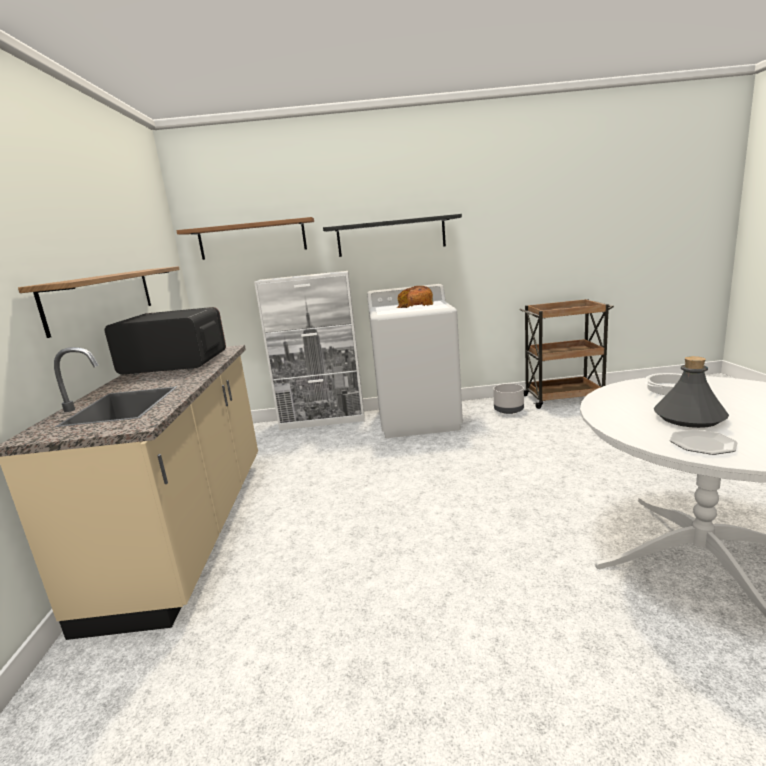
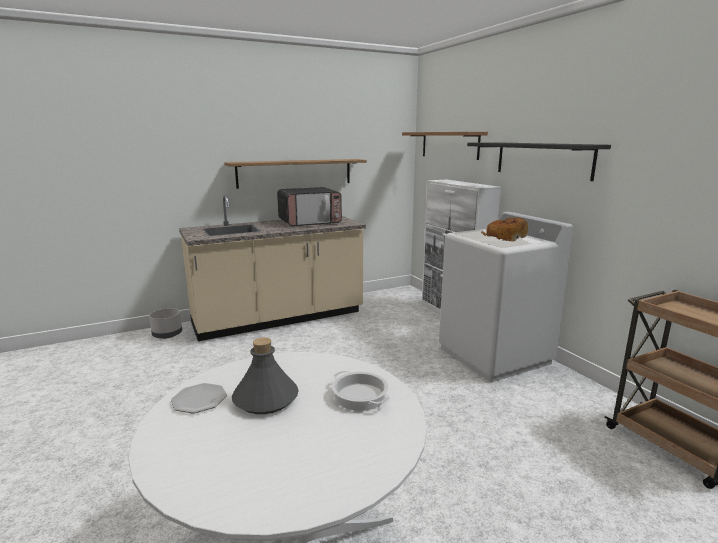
camera: 65 degrees right, 0 degrees up
microwave [105,307,226,375] -> microwave turned 90 degrees clockwise [277,187,342,226]
grey planter [493,384,524,414] -> grey planter moved to [149,308,182,339]

